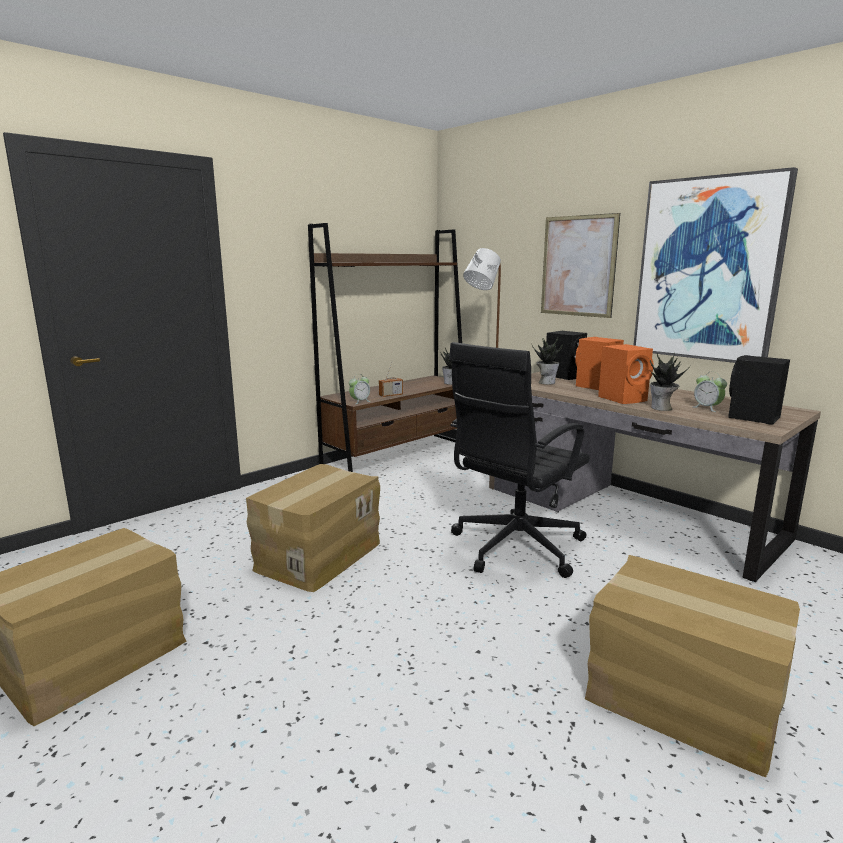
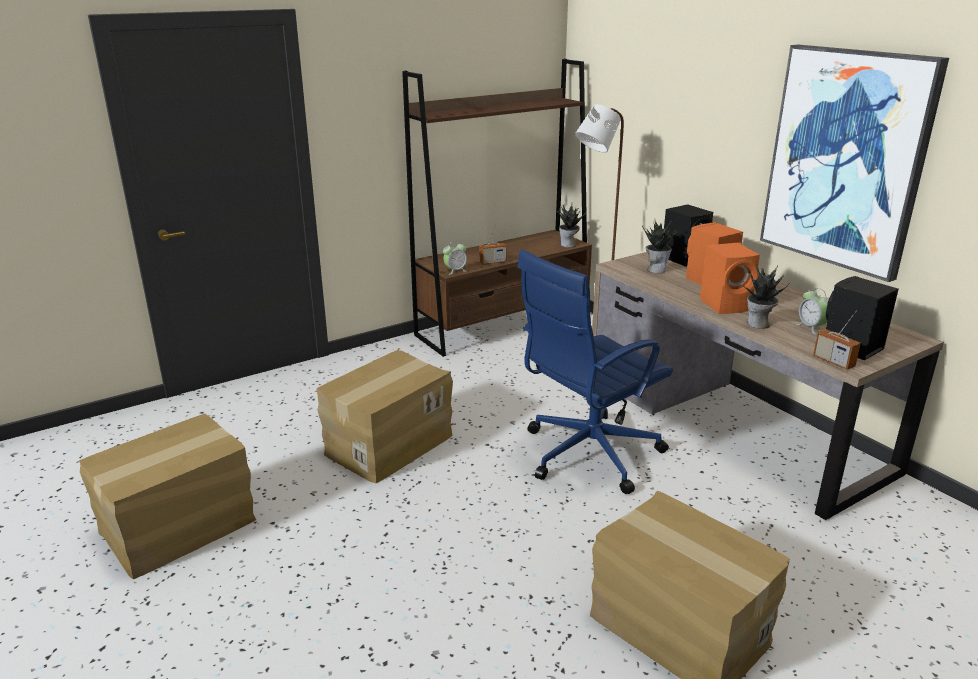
camera: 10 degrees right, 10 degrees up
black office chair [449,342,590,578] -> blue office chair [518,250,673,494]
picture [541,213,620,318] -> none
none -> radio [813,310,861,370]

